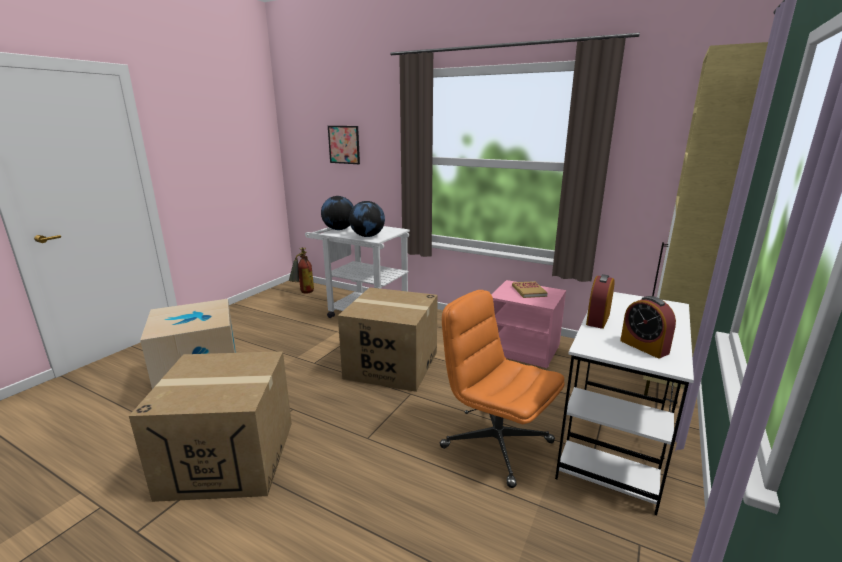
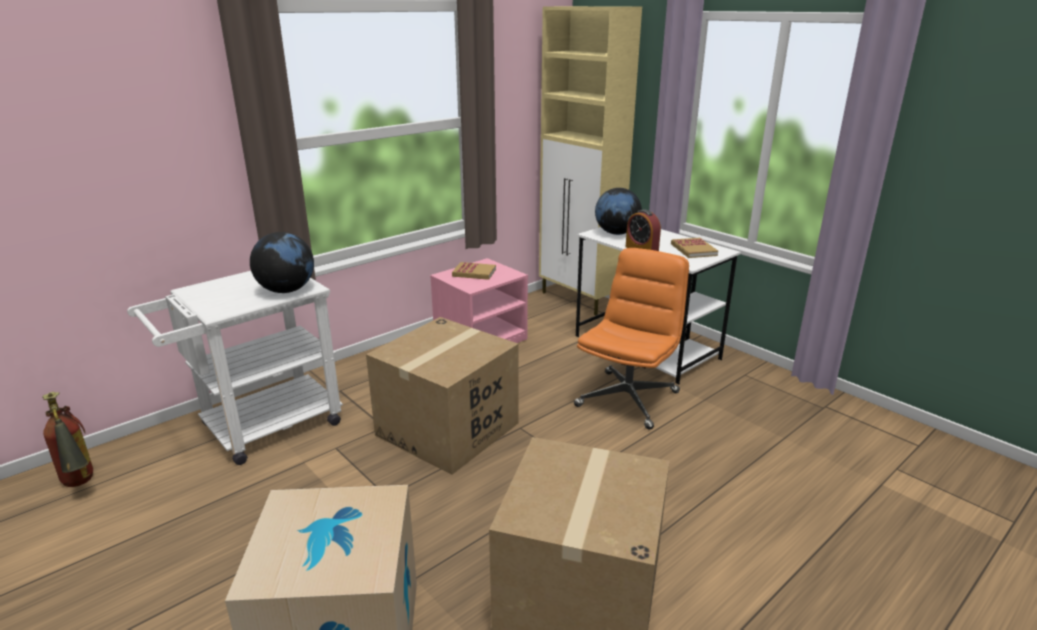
camera: 70 degrees left, 5 degrees up
globe [321,196,354,230] -> globe moved to [595,188,642,235]
picture [328,126,360,164] -> none
orange office chair [440,290,565,488] -> orange office chair turned 150 degrees clockwise [574,248,689,430]
alarm clock [620,296,676,359] -> book [671,238,718,258]

